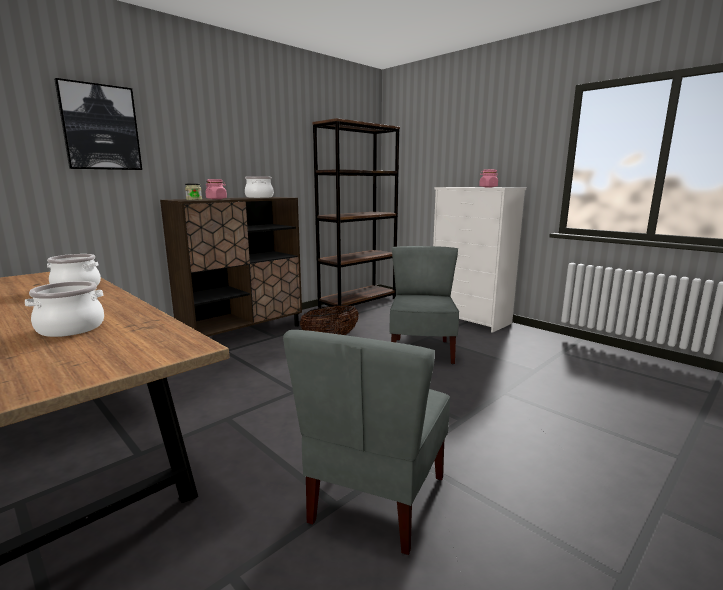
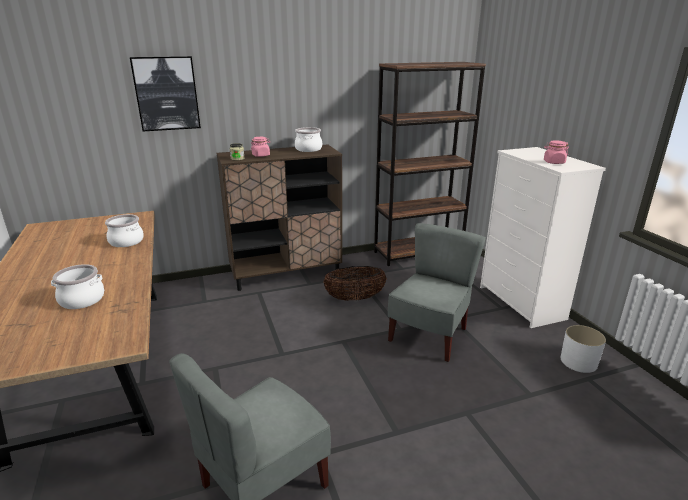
camera: 25 degrees right, 10 degrees up
none -> white planter [561,325,606,373]

